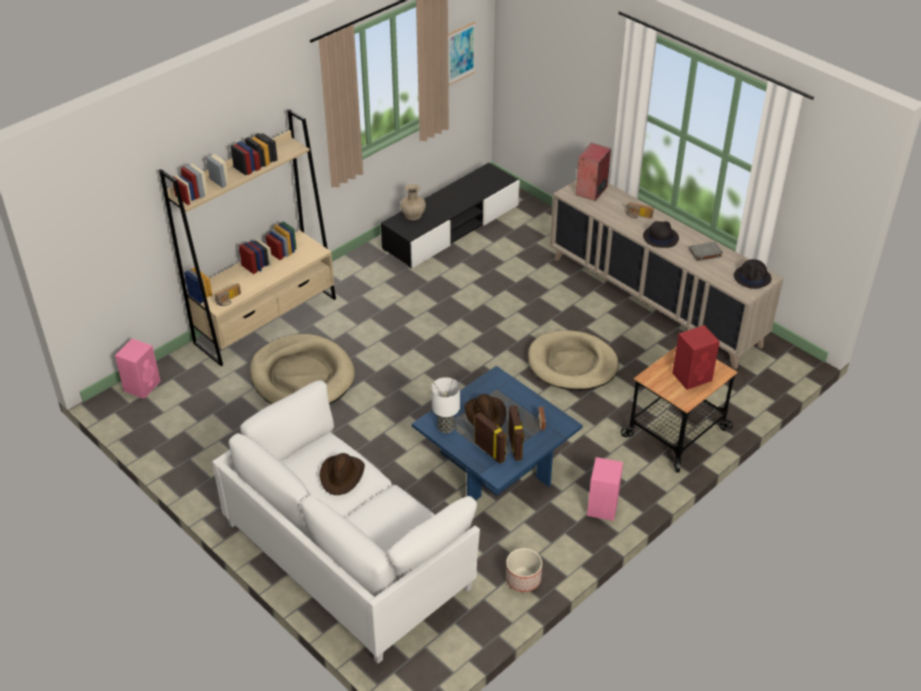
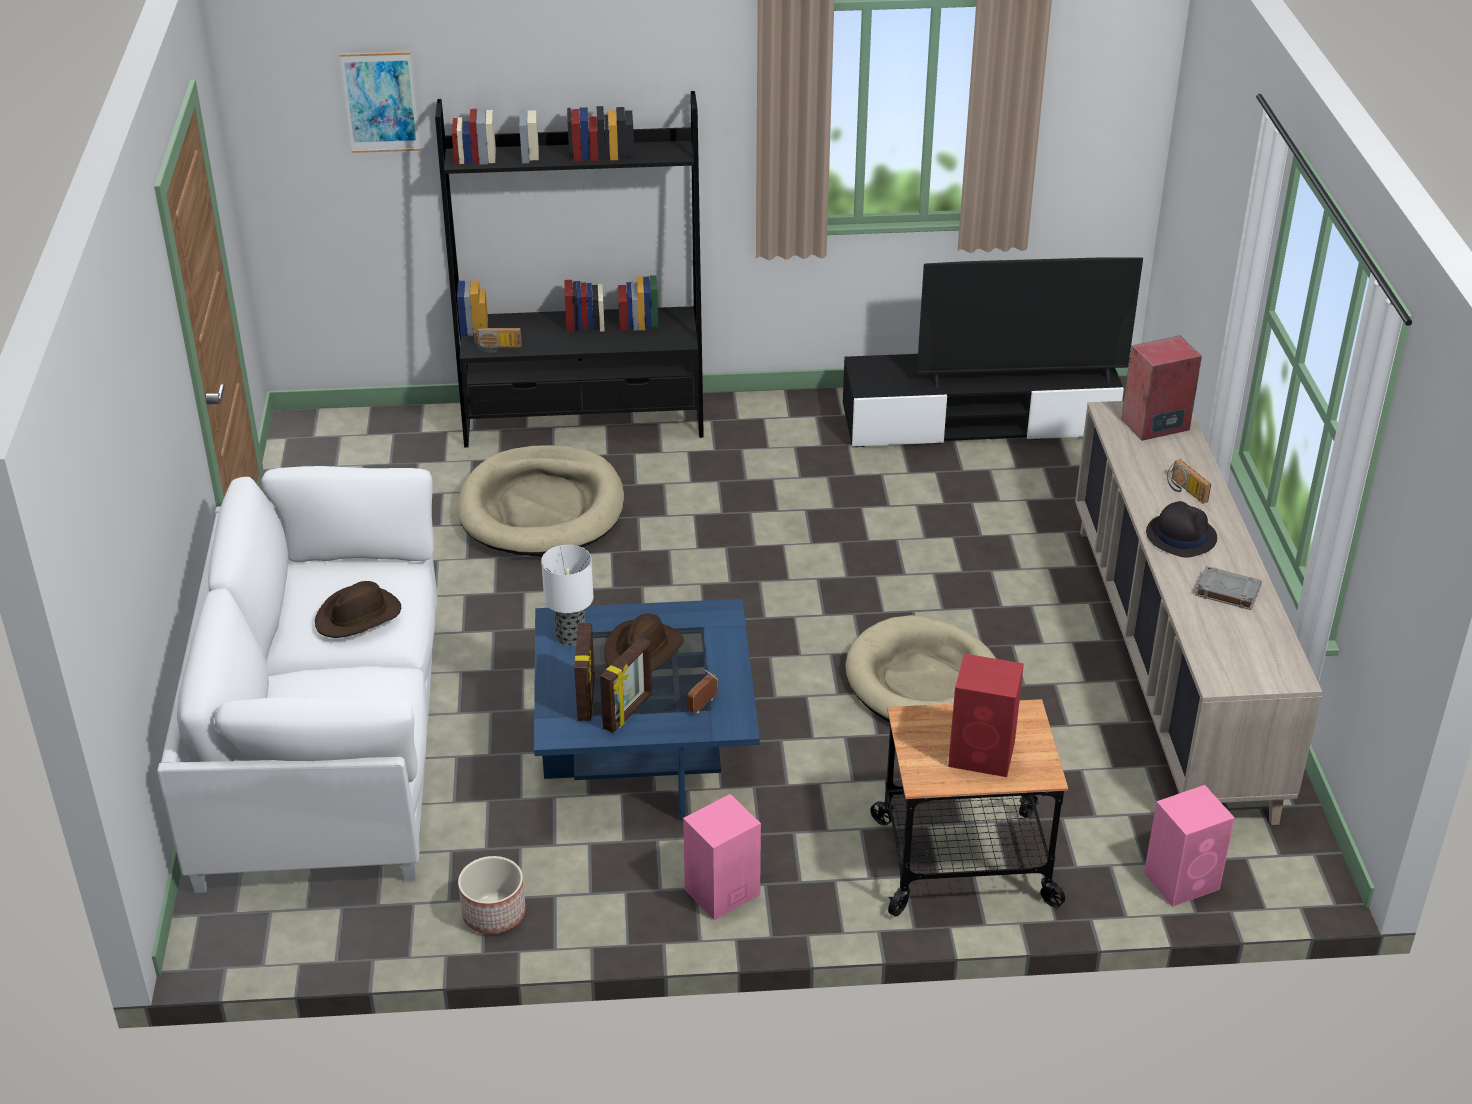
camera: 40 degrees right, 5 degrees down
pink speaker [115,339,161,399] -> pink speaker moved to [1144,785,1235,907]
beige bookcase [159,109,336,366] -> black bookcase [435,91,704,448]
beige vase [400,184,426,220] -> none
picture [448,21,476,85] -> picture moved to [339,51,421,153]
black hat [734,259,771,289] -> none
none -> television [917,257,1143,389]

